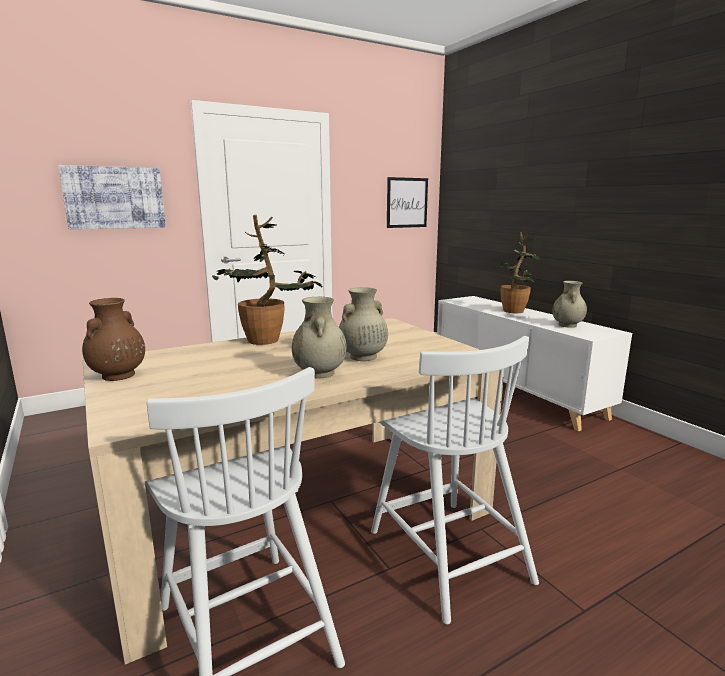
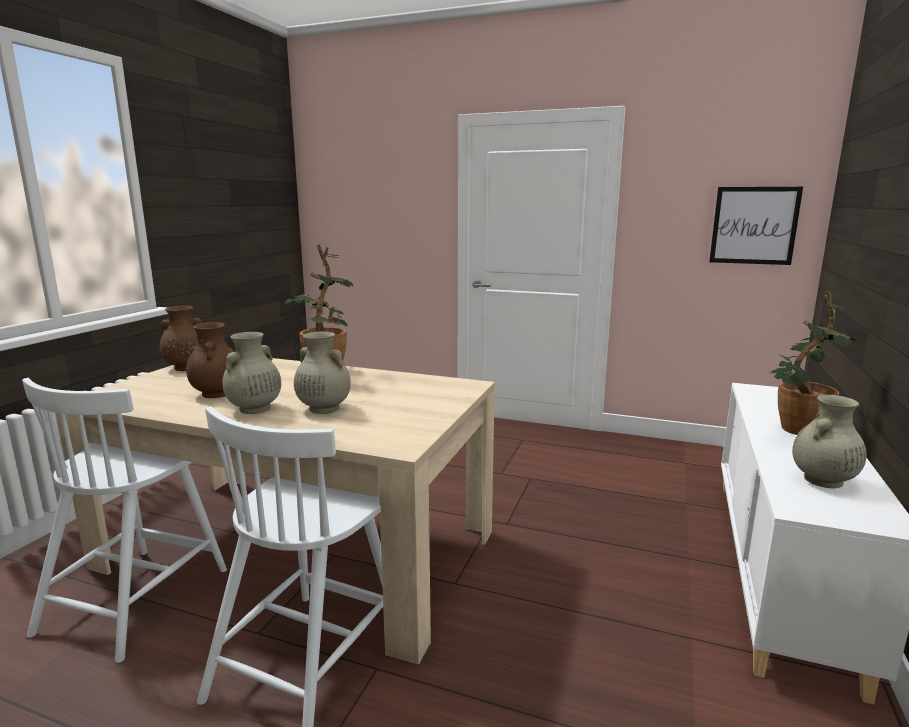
camera: 50 degrees right, 0 degrees up
picture [58,165,166,230] -> none
none -> brown vase [186,322,234,398]

